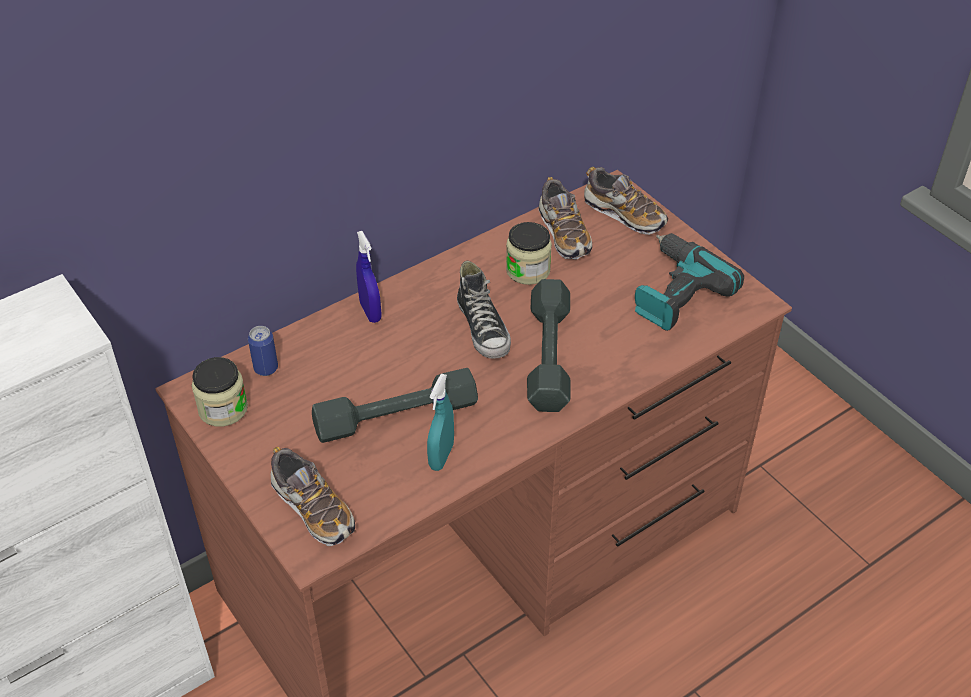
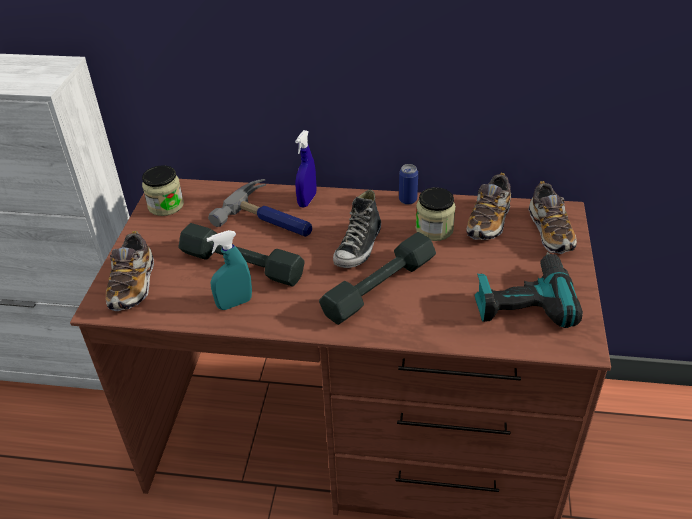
camera: 45 degrees right, 5 degrees down
can [248,326,278,376] -> can moved to [399,164,418,205]
none -> hammer [208,179,312,237]

